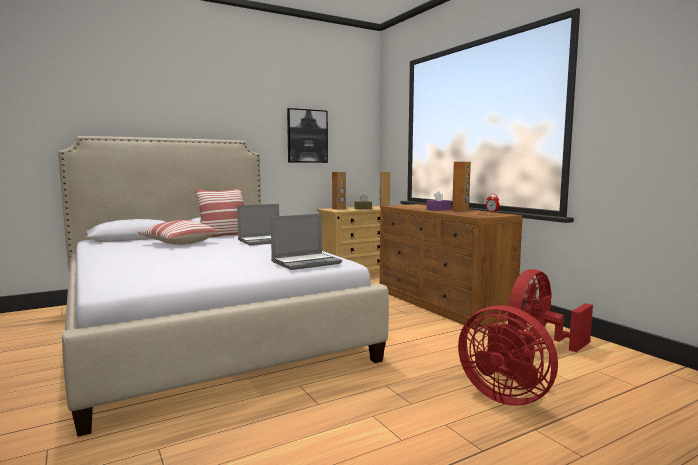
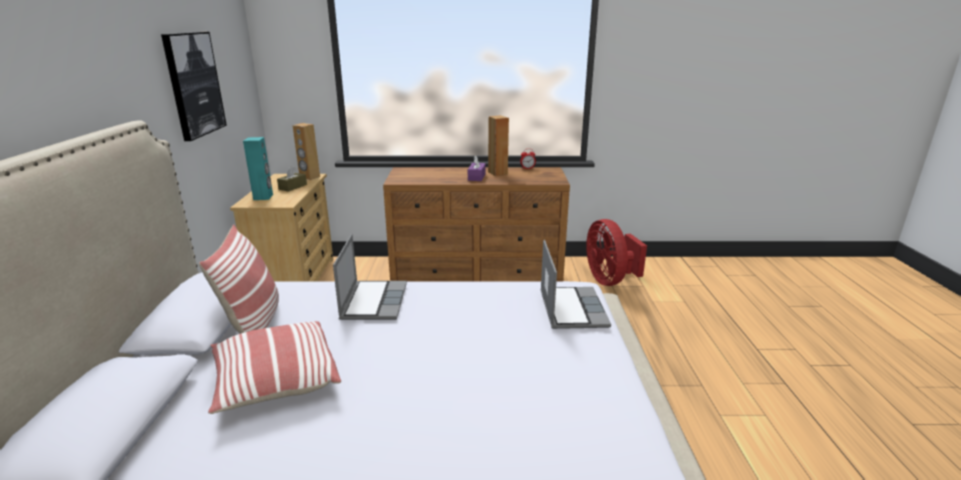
camera: 60 degrees left, 15 degrees up
brown speaker [332,172,346,210] -> turquoise speaker [243,137,273,200]
red fan [458,305,558,406] -> none

